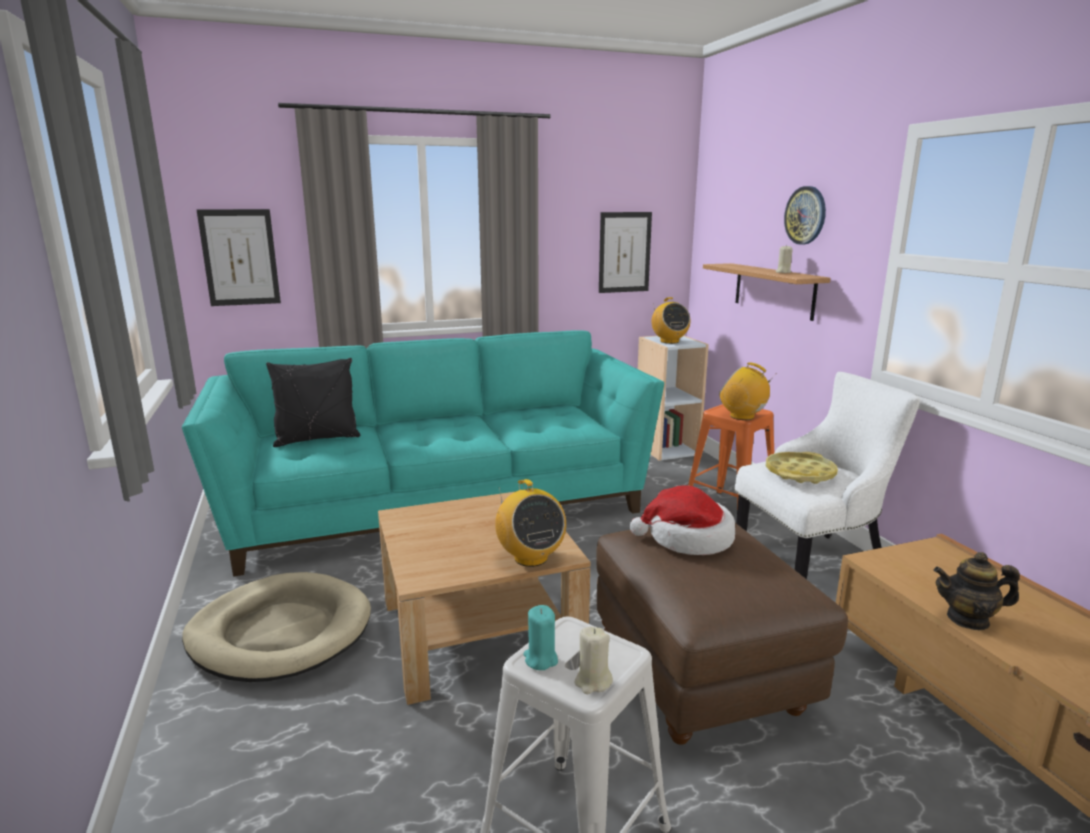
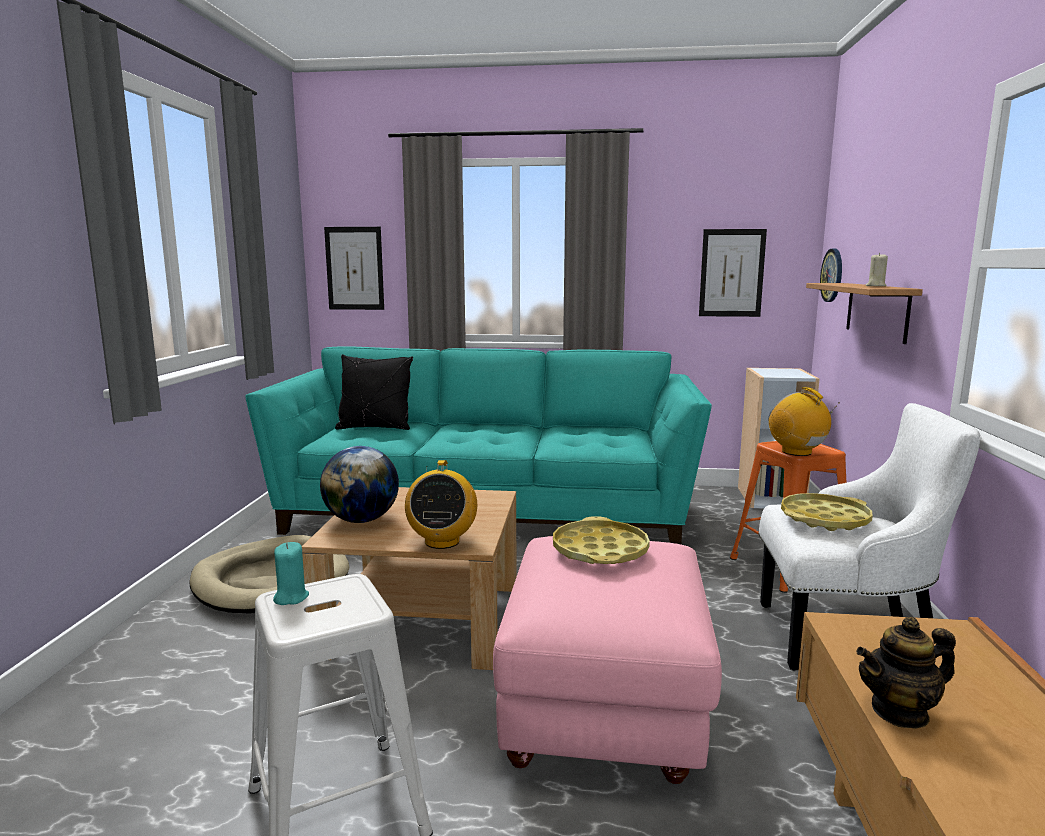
camera: 25 degrees right, 5 degrees down
beige candle [574,627,613,694] -> none
brown ottoman [596,523,848,745] -> pink ottoman [493,536,722,784]
hat [630,485,735,555] -> yellow tray [553,516,650,564]
radio [652,297,690,344] -> none
wall clock [784,186,826,245] -> wall clock moved to [820,249,842,302]
teapot [934,552,1020,630] -> teapot turned 45 degrees counterclockwise [856,617,956,729]
none -> globe [320,446,399,523]

